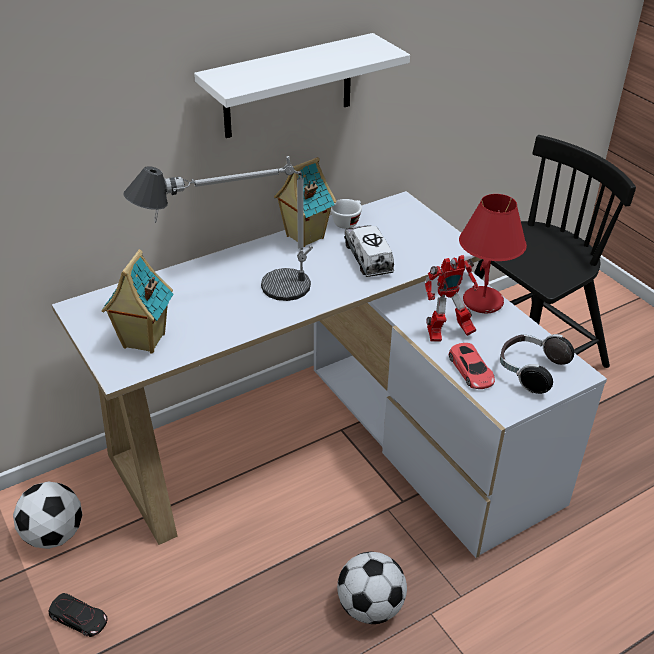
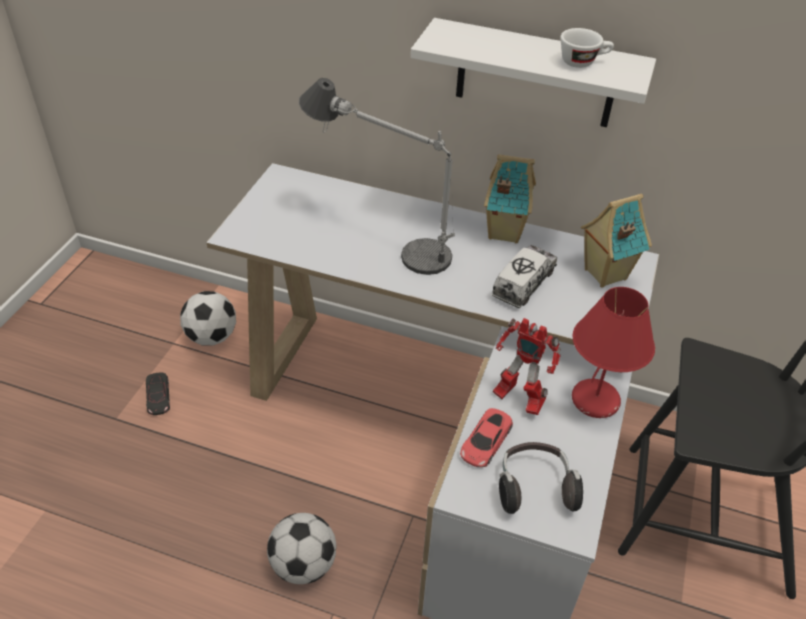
camera: 50 degrees right, 5 degrees up
toy house [102,249,174,353] -> toy house moved to [581,194,652,288]
white cup [331,199,362,229] -> white cup moved to [561,28,614,68]

